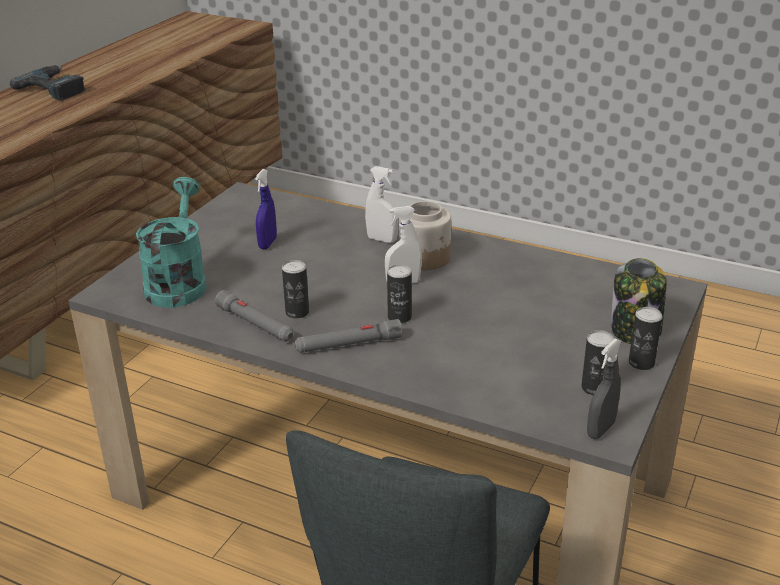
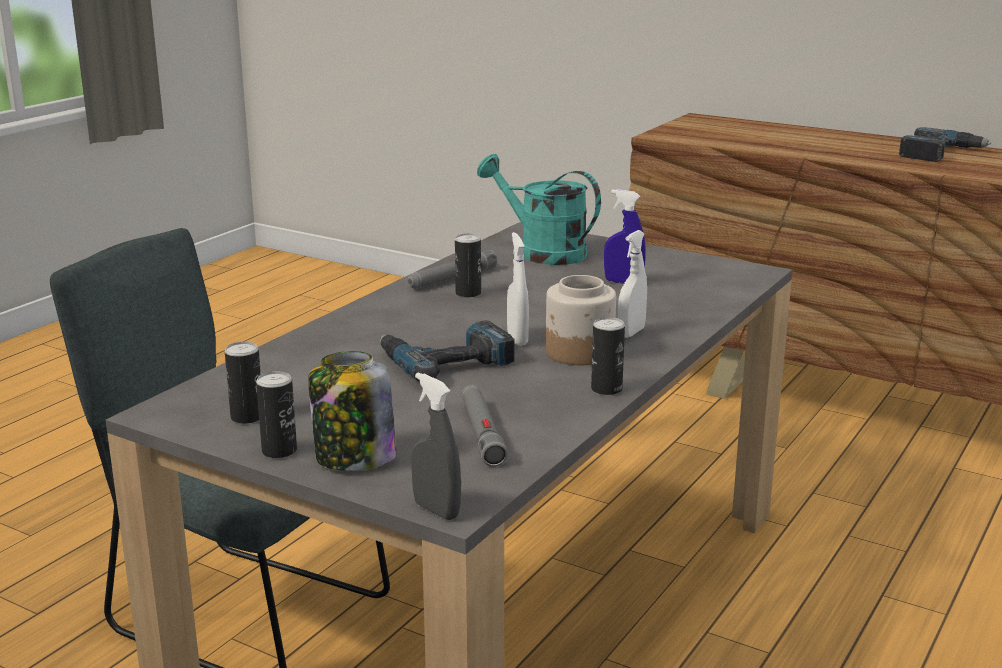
camera: 95 degrees right, 10 degrees down
turquoise watering can [136,177,207,308] -> turquoise watering can turned 150 degrees counterclockwise [477,154,601,265]
grey flashlight [295,319,403,353] -> grey flashlight moved to [462,385,508,467]
can [387,264,412,323] -> can moved to [591,317,625,395]
grey spray bottle [587,339,622,439] -> grey spray bottle moved to [411,372,461,520]
none -> power drill [380,320,515,382]

